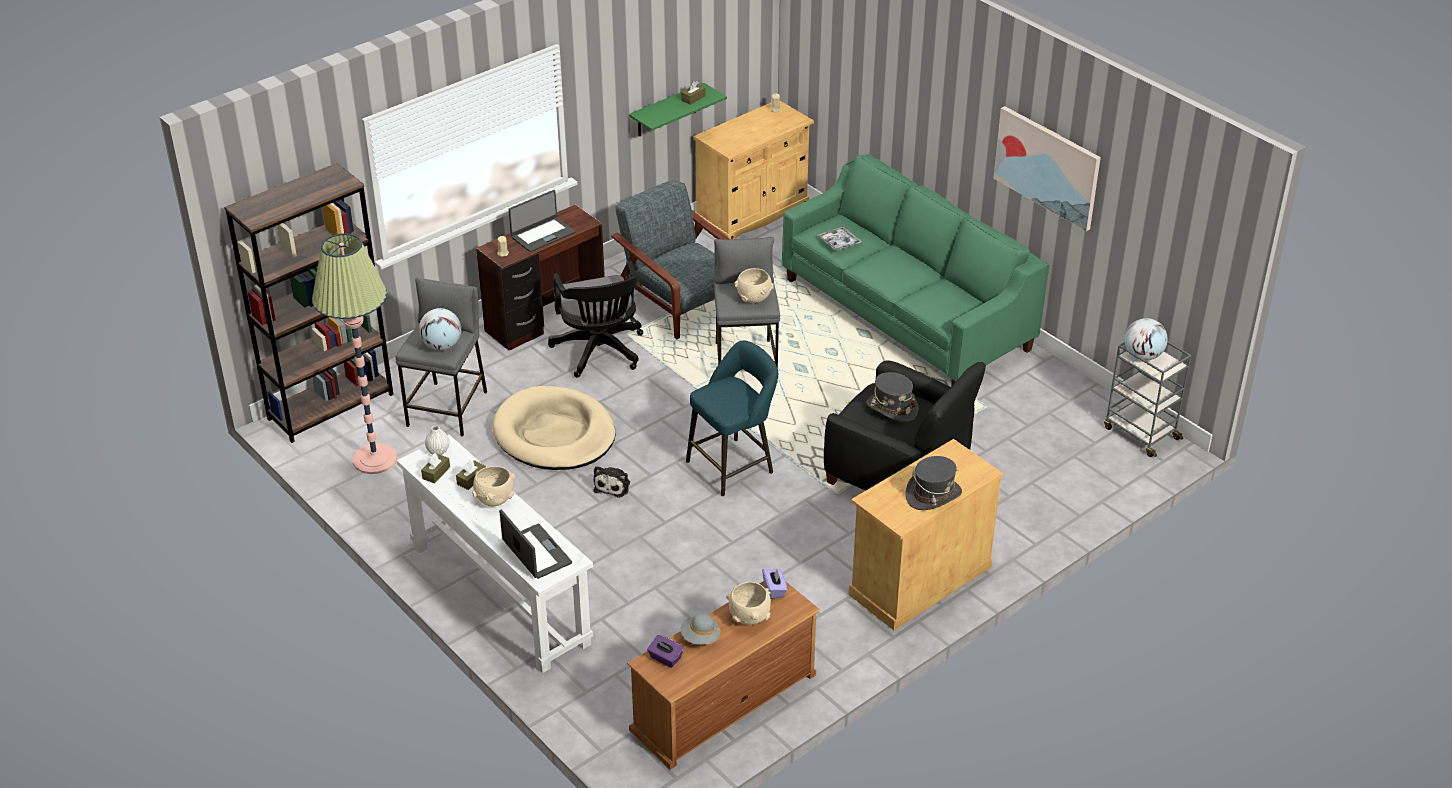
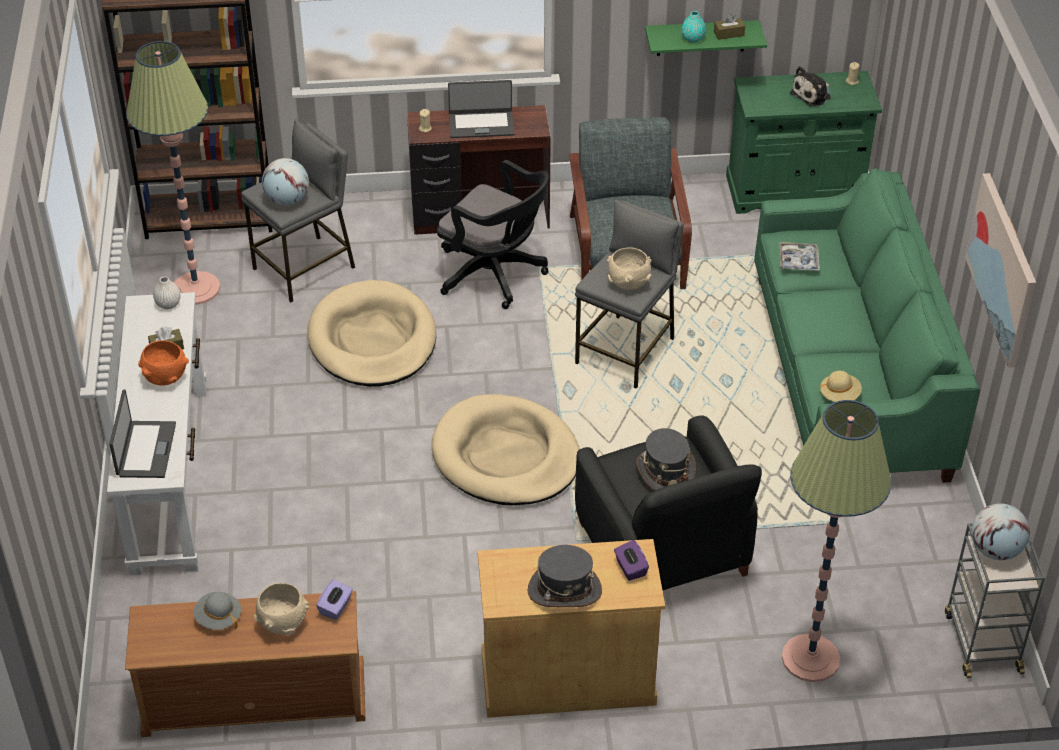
camera: 35 degrees right, 5 degrees up
brown tissue box [421,453,450,483] -> none
beige bowl [472,466,515,507] -> orange bowl [138,340,189,386]
black office chair [548,260,643,378] -> black office chair turned 75 degrees counterclockwise [437,160,549,309]
plush toy [593,466,630,497] -> plush toy moved to [790,66,831,106]
purple tissue box [647,635,684,668] -> purple tissue box moved to [614,540,649,581]
turquoise stool [686,341,778,497] -> beige dog bed [432,394,580,505]
beige cabinet [693,101,814,239] -> green cabinet [726,71,882,214]
none -> turquoise vase [681,11,706,42]
none -> floor lamp [782,400,891,682]
none -> beige hat [819,371,862,402]

